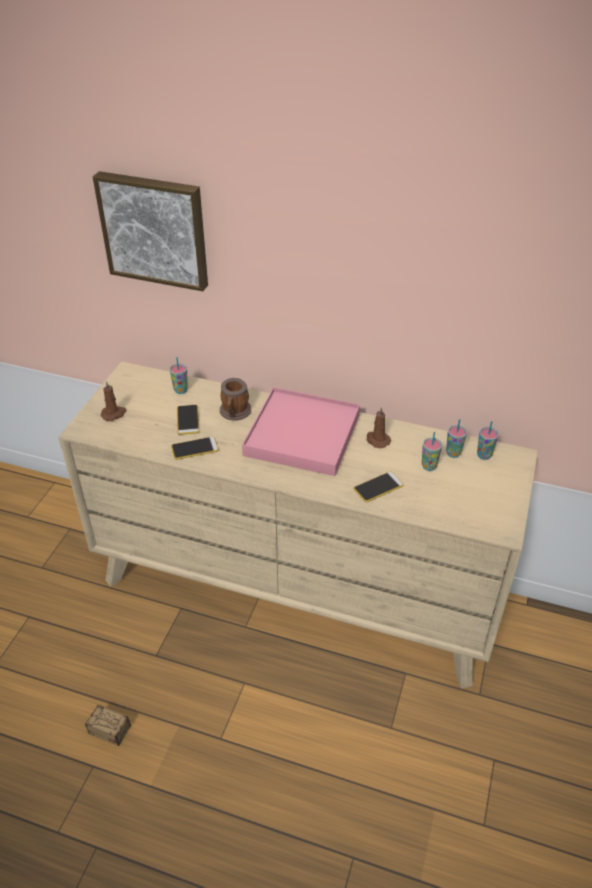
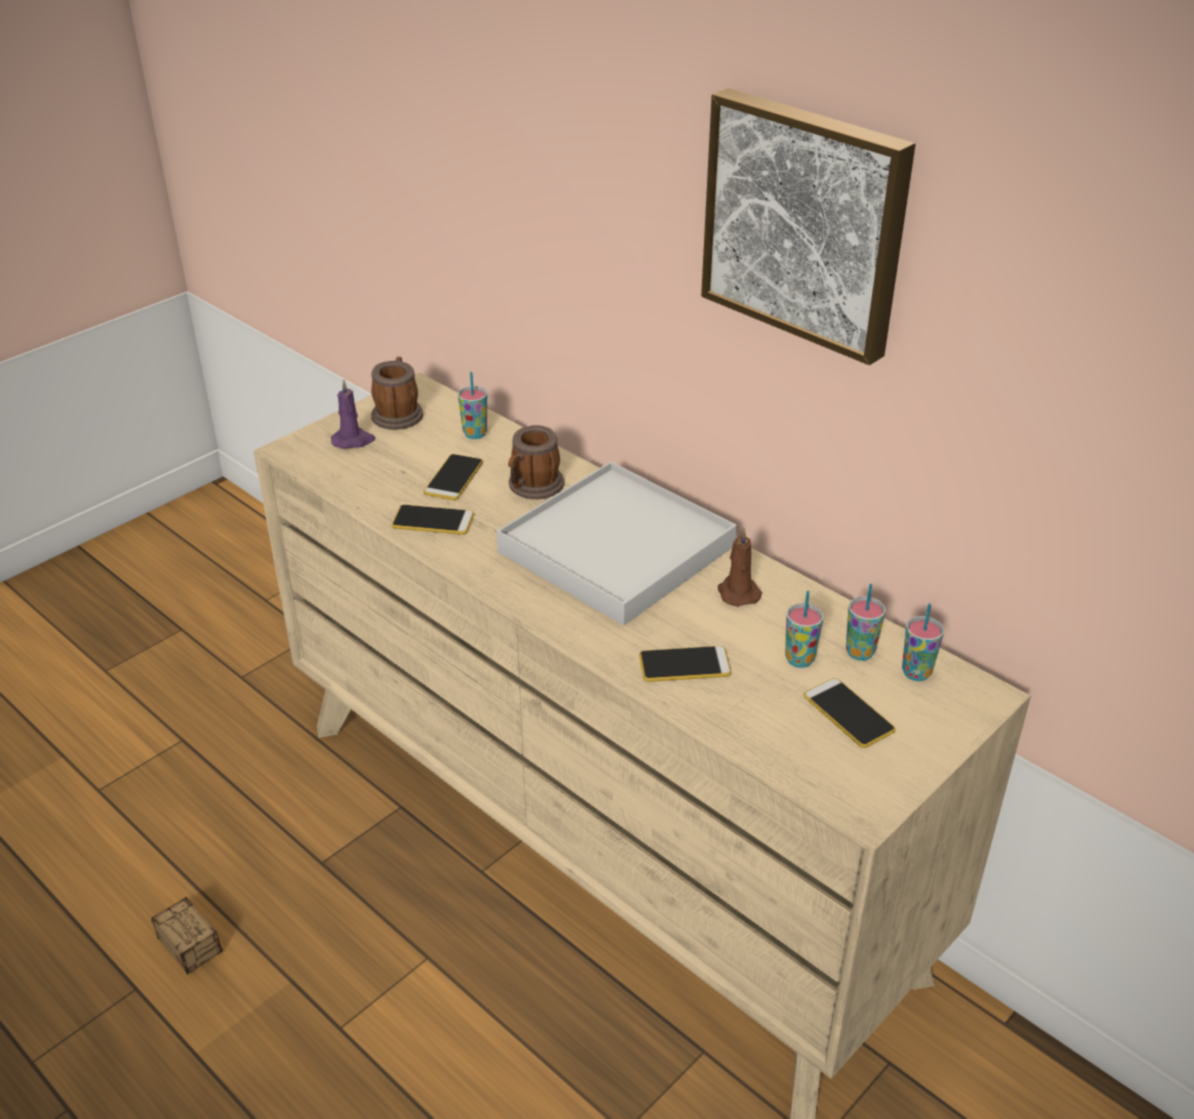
camera: 25 degrees right, 5 degrees down
picture [93,171,208,291] -> picture moved to [701,88,916,365]
brown candle [101,381,127,421] -> purple candle [331,379,376,449]
pink tray [242,387,360,476] -> white tray [497,462,737,626]
none -> mug [371,357,423,430]
none -> phone [804,678,896,748]

